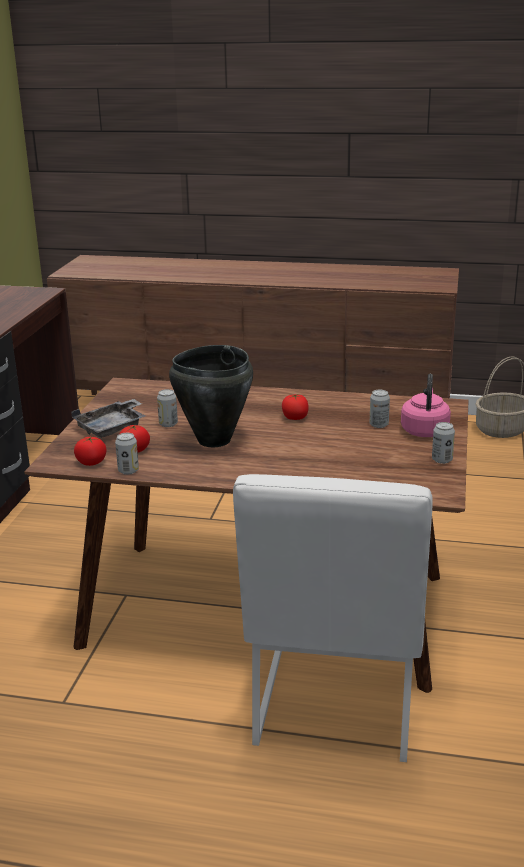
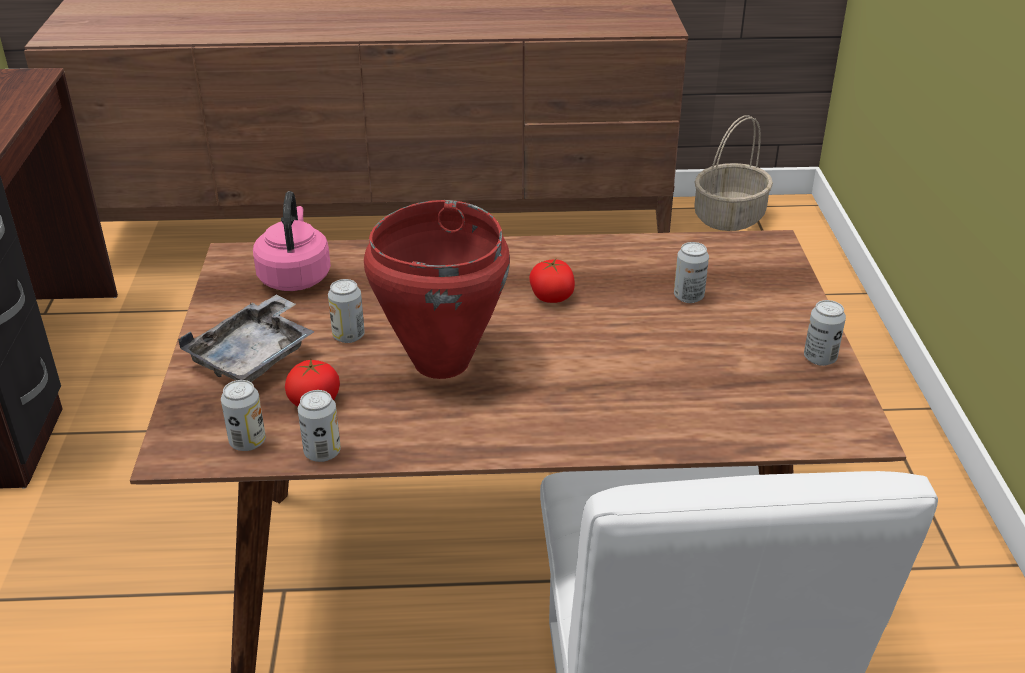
camera: 15 degrees left, 10 degrees up
tomato [74,437,106,466] -> can [221,380,266,451]
black cooking pot [169,345,253,447] -> red cooking pot [364,200,510,379]
pink kettle [401,374,451,437] -> pink kettle moved to [253,191,331,291]

